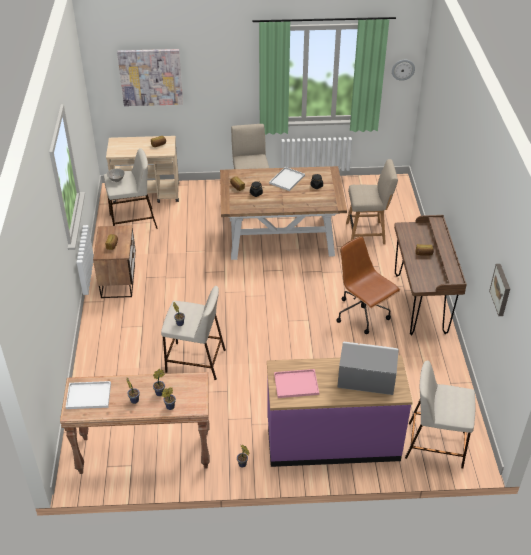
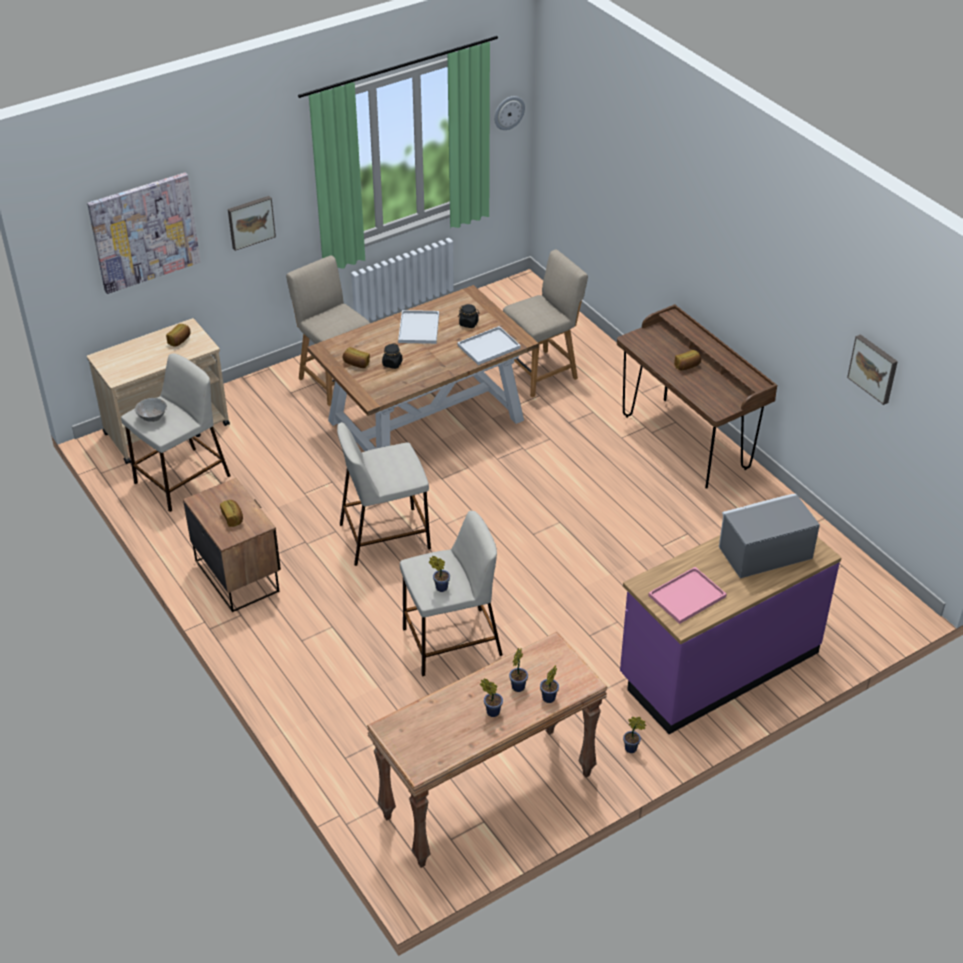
camera: 30 degrees left, 0 degrees up
white tray [66,381,111,409] -> white tray moved to [457,326,521,365]
brown office chair [336,236,400,334] -> none
beige stool [405,360,475,468] -> beige stool moved to [337,422,431,566]
none -> picture [228,196,276,251]

